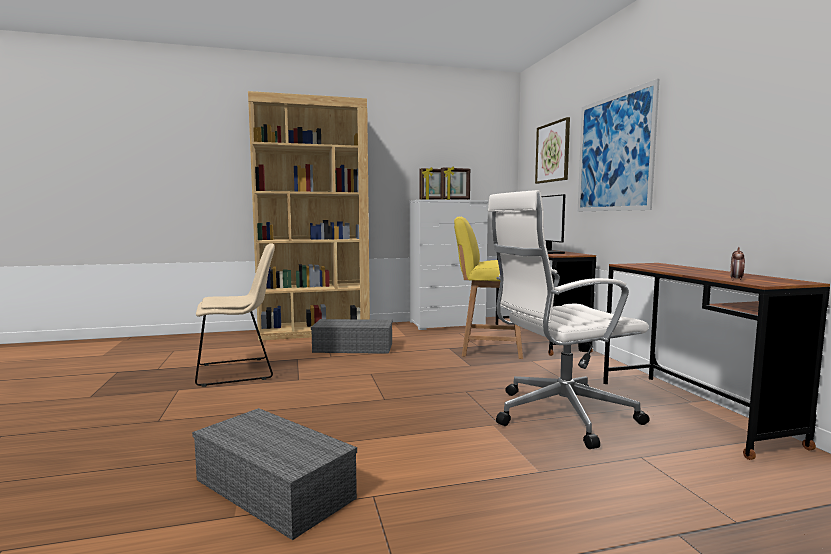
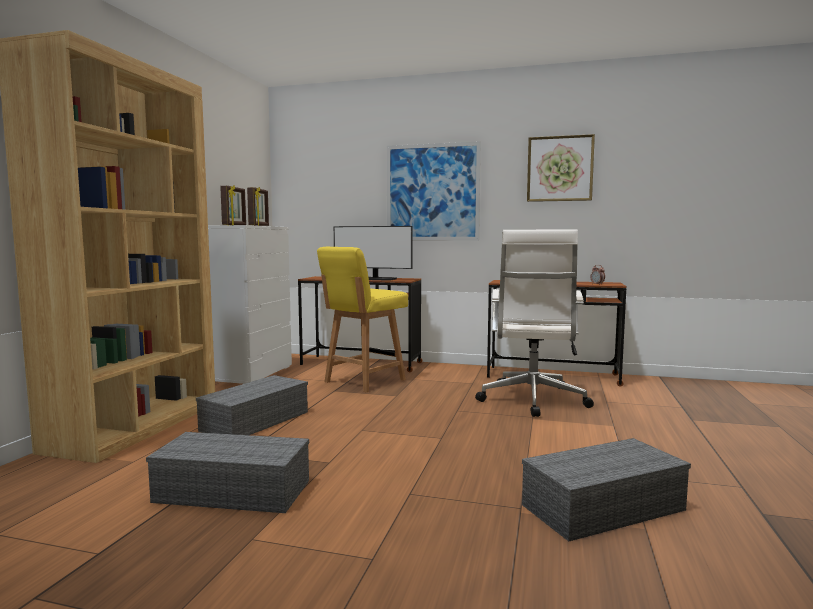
camera: 60 degrees left, 0 degrees up
beige chair [195,243,275,387] -> grey storage box [146,432,309,513]
picture [535,117,570,184] -> picture moved to [527,134,595,202]

